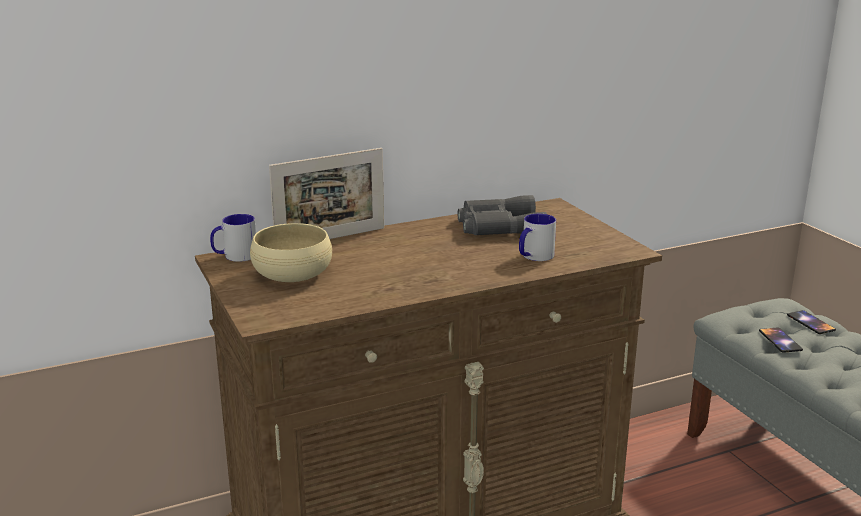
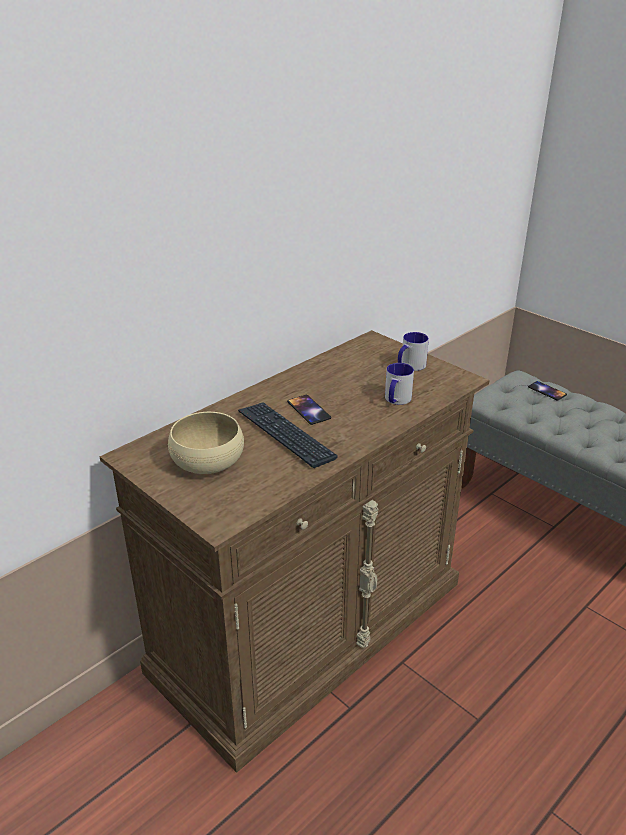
camera: 20 degrees left, 10 degrees up
mug [210,214,256,262] -> mug moved to [398,332,429,371]
picture frame [269,148,384,239] -> none
grey binoculars [458,195,547,235] -> none
phone [759,327,803,353] -> phone moved to [287,395,331,425]
none -> keyboard [238,402,338,468]

